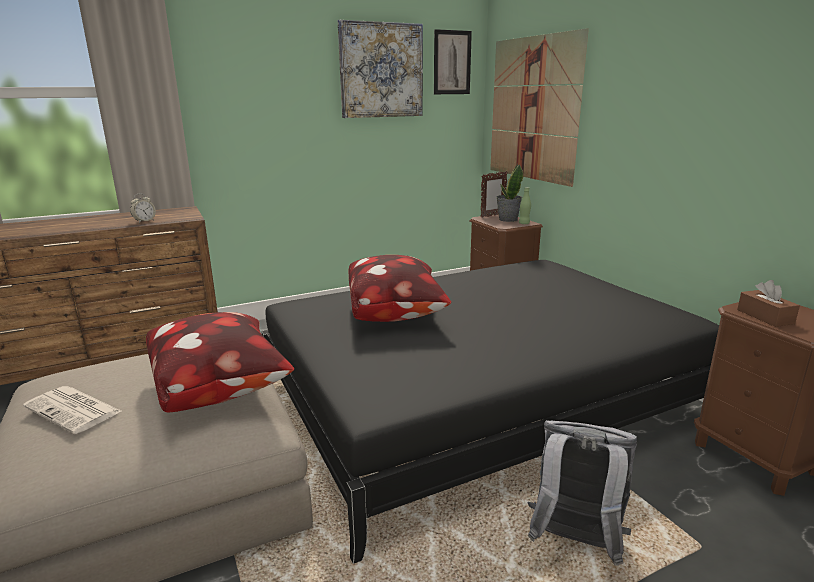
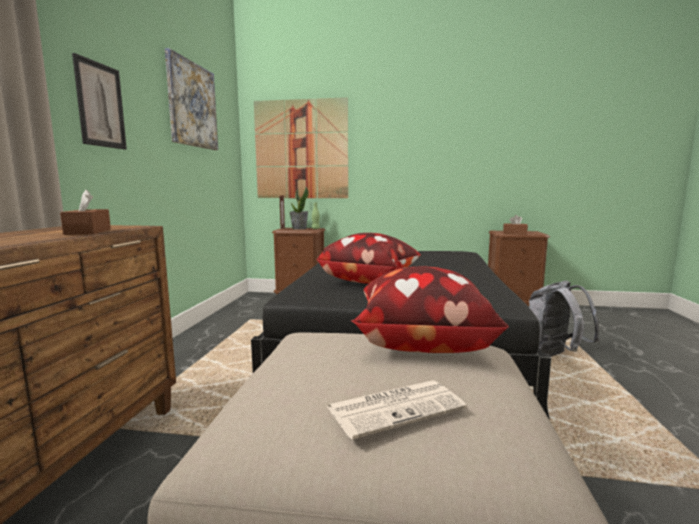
camera: 55 degrees left, 10 degrees down
alarm clock [130,194,156,223] -> brown tissue box [60,190,111,235]
picture [434,29,472,94] -> picture moved to [72,53,127,150]

